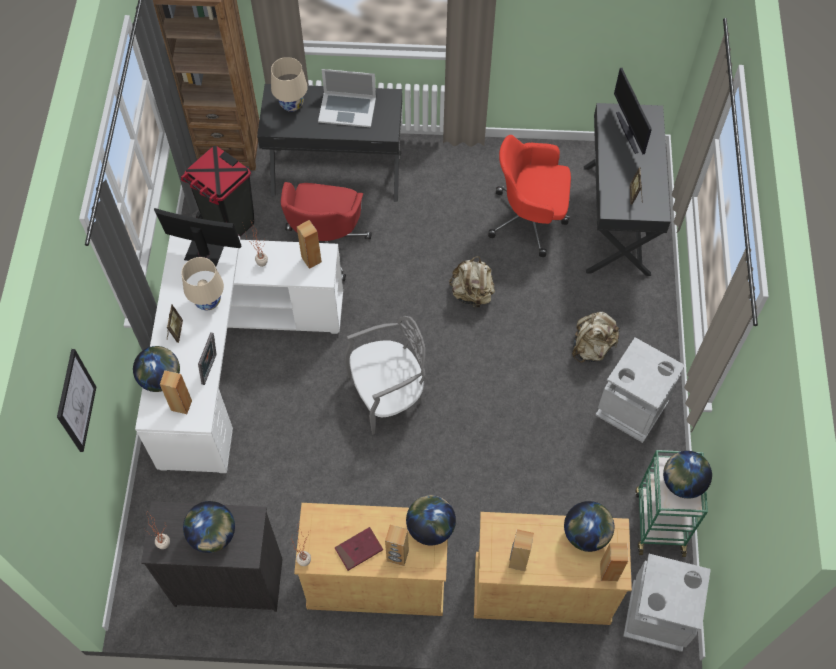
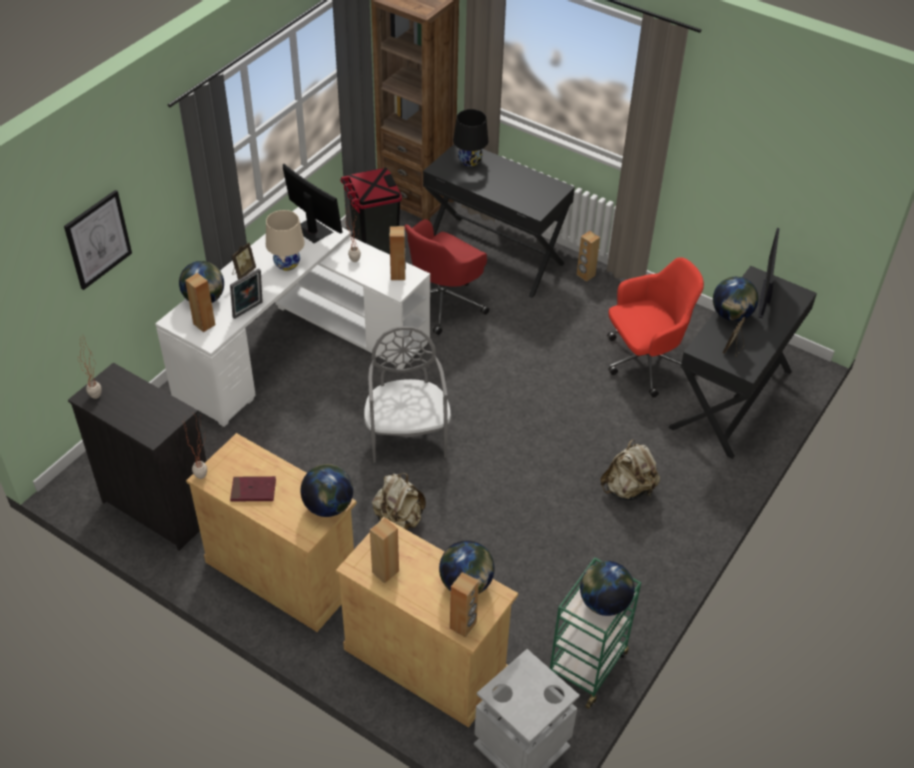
camera: 30 degrees right, 15 degrees down
globe [183,501,235,553] -> globe moved to [713,277,758,321]
beige table lamp [271,57,308,112] -> black table lamp [453,109,488,166]
laptop [318,69,376,127] -> none
grey chair [344,316,426,434] -> grey chair turned 105 degrees counterclockwise [364,326,451,463]
brown speaker [385,525,409,566] -> brown speaker moved to [577,231,600,282]
beige backpack [449,256,495,307] -> beige backpack moved to [372,473,426,530]
red office chair [488,135,571,257] -> red office chair turned 120 degrees clockwise [607,257,704,398]
grey trash can [596,337,685,443] -> none

